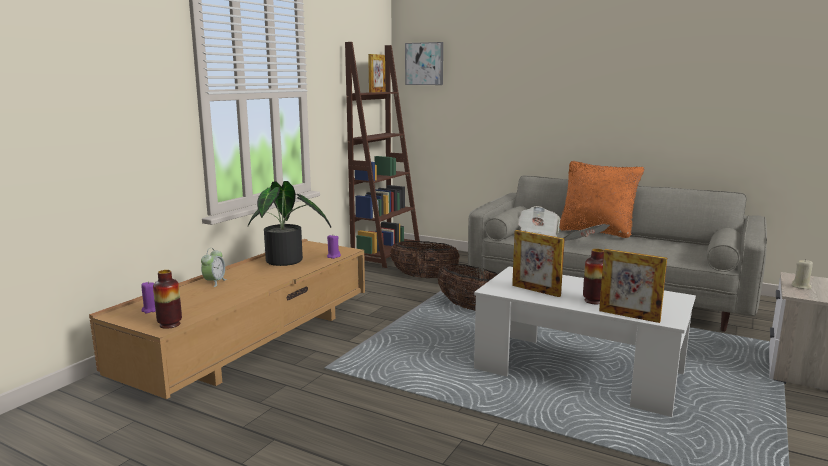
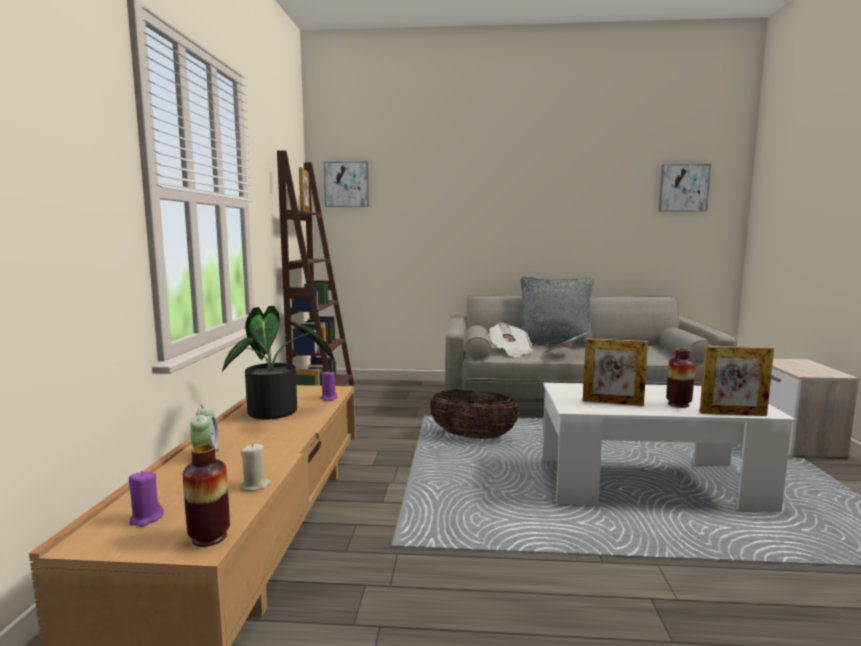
camera: 25 degrees left, 5 degrees down
basket [390,241,460,278] -> none
orange pillow [559,161,644,239] -> grey pillow [521,277,594,346]
beige candle [791,259,813,289] -> beige candle moved to [240,443,271,491]
none -> picture [659,164,711,212]

